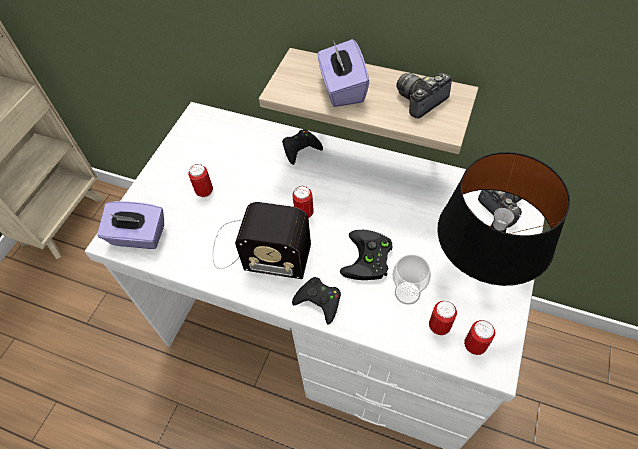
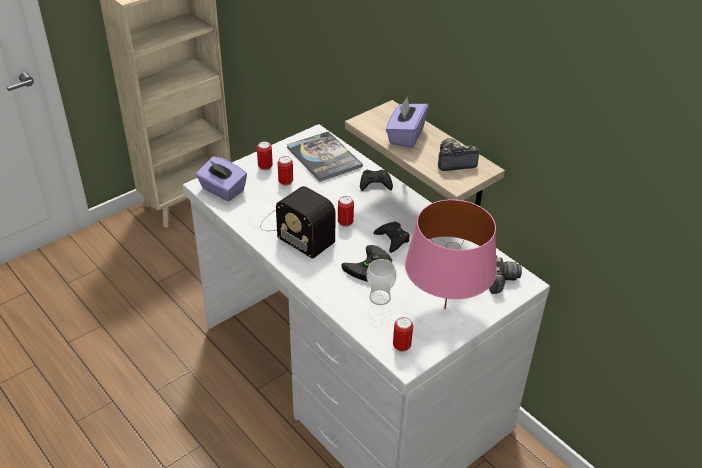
camera: 25 degrees right, 15 degrees down
black game controller [292,277,341,325] -> black game controller moved to [374,221,410,253]
can [429,301,457,335] -> can moved to [257,141,273,171]
black table lamp [437,152,570,286] -> pink table lamp [405,199,497,309]
none -> book [287,131,363,182]

